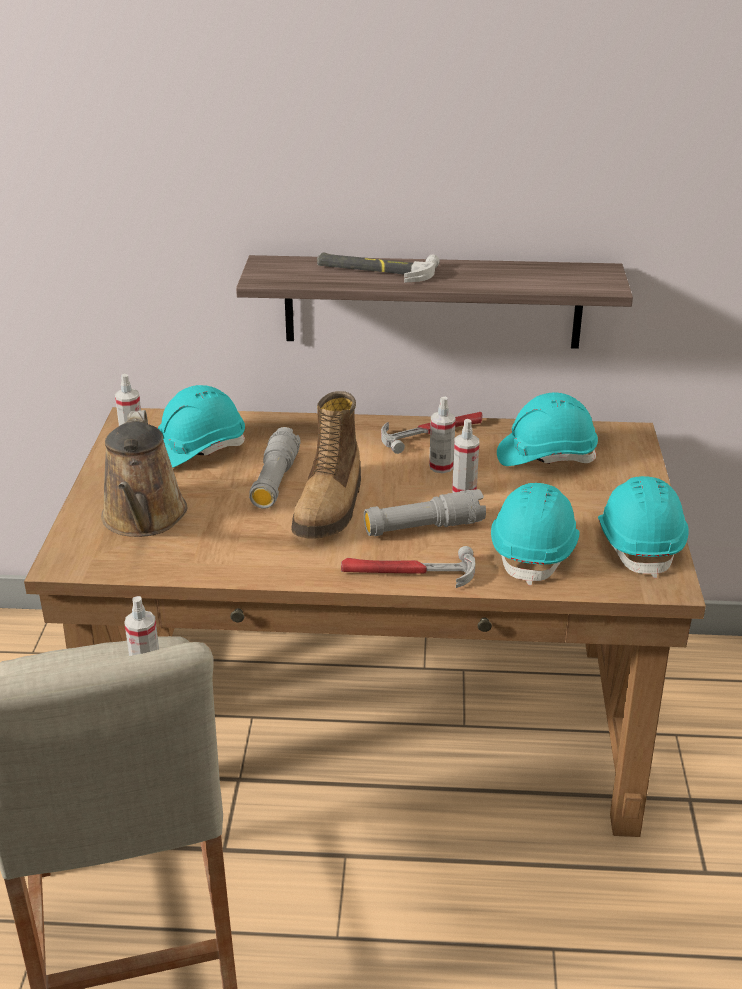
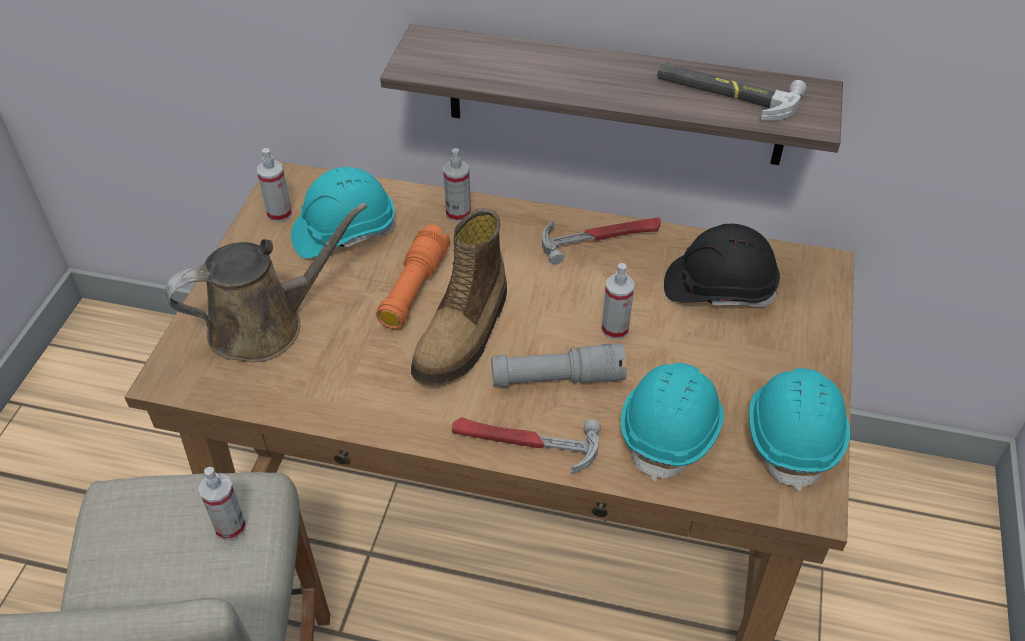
camera: 10 degrees right, 15 degrees up
brown watering can [101,410,187,537] -> brown watering can turned 120 degrees counterclockwise [165,202,367,362]
grey flashlight [249,427,301,509] -> orange flashlight [376,225,450,329]
hammer [317,252,440,282] -> hammer moved to [657,61,807,121]
spray bottle [429,397,456,473] -> spray bottle moved to [443,148,471,222]
turquoise hard hat [497,392,598,466] -> black hard hat [664,224,780,307]

